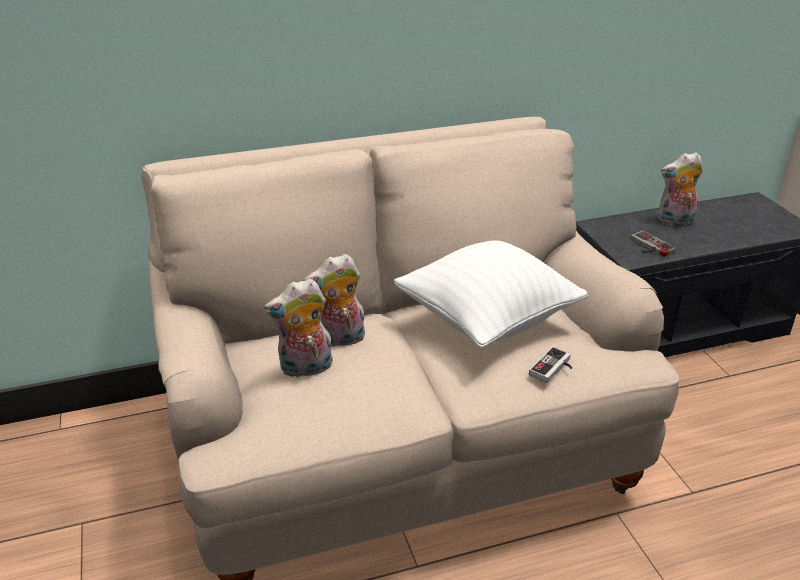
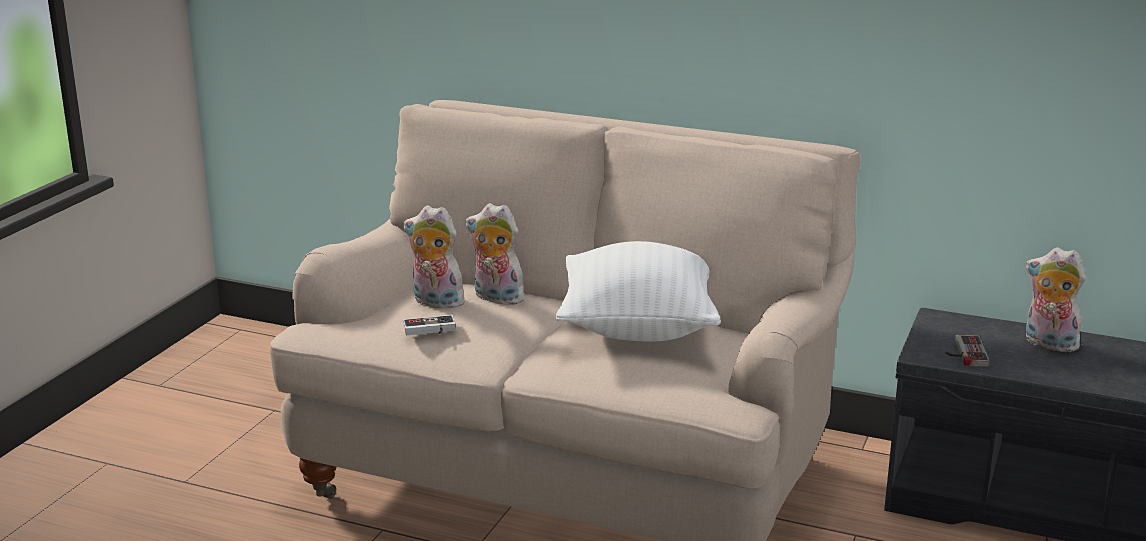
camera: 40 degrees right, 10 degrees down
game controller [529,346,572,383] -> game controller moved to [403,315,456,335]

